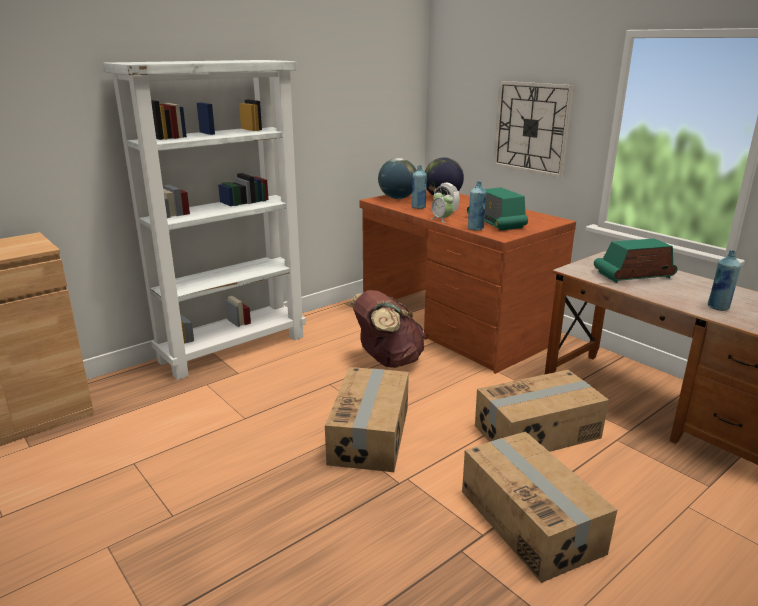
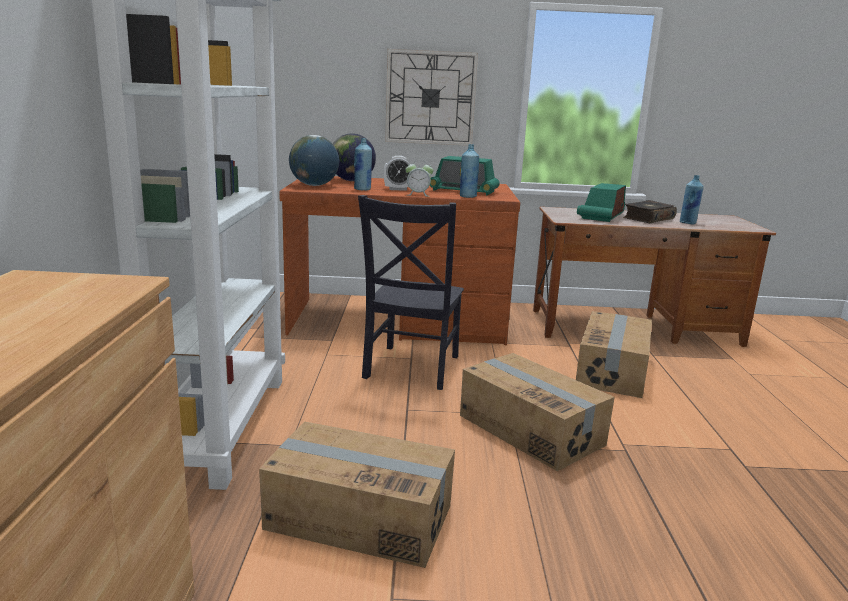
camera: 50 degrees left, 5 degrees down
brown backpack [349,290,426,368] -> black chair [358,195,464,390]
cardboard box [462,432,617,583] -> cardboard box moved to [259,422,455,568]
none -> book [623,200,677,223]

